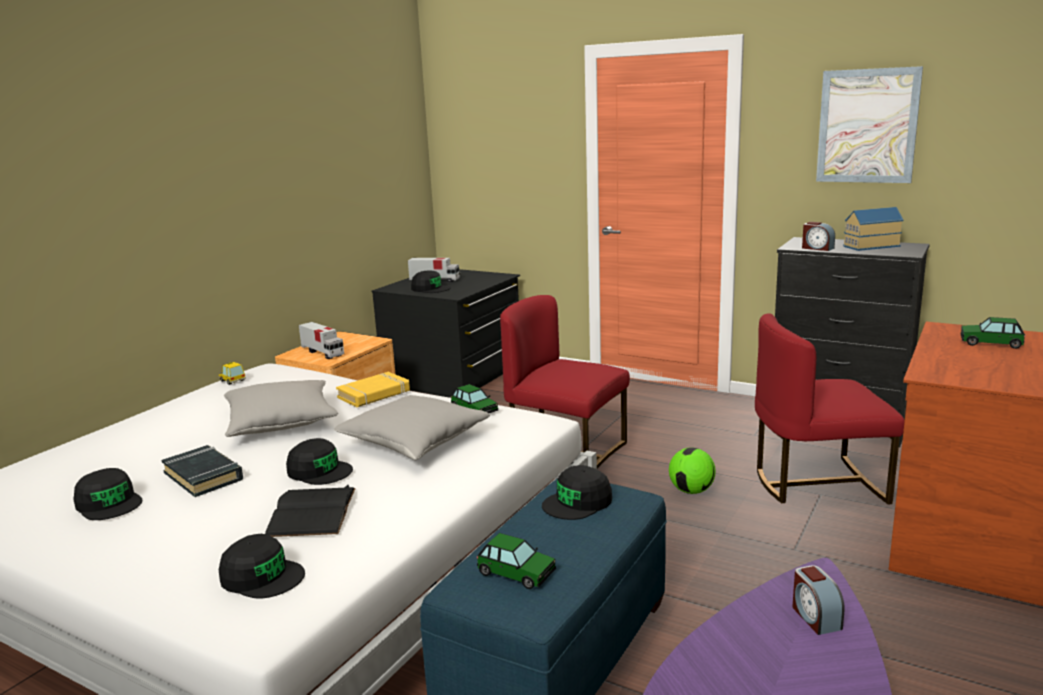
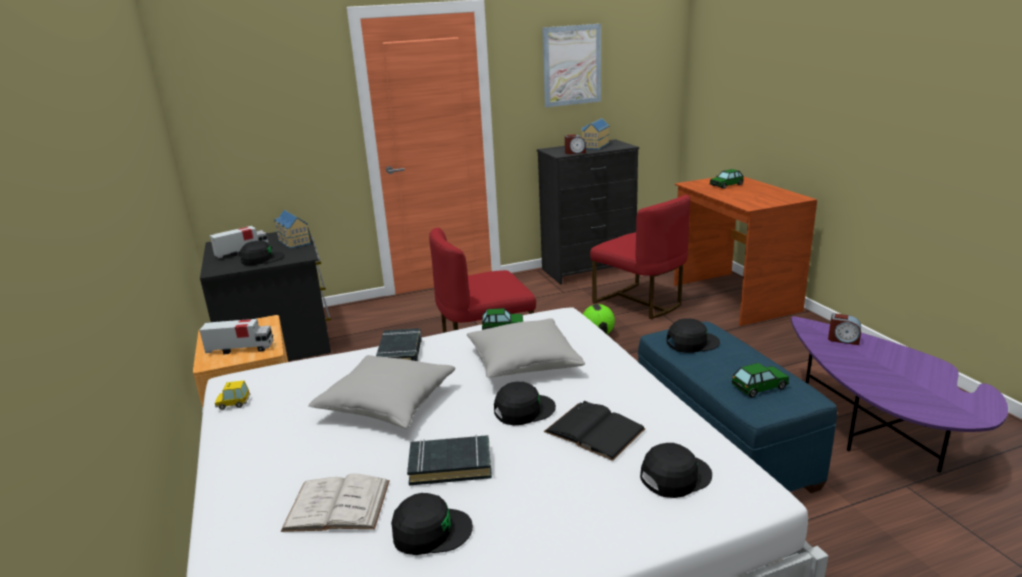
camera: 50 degrees left, 5 degrees up
yellow book [336,372,410,407] -> black book [376,328,422,361]
black cap [542,465,612,520] -> black cap turned 105 degrees counterclockwise [666,318,720,353]
red chair [755,313,905,505] -> red chair turned 75 degrees counterclockwise [590,195,690,319]
none -> toy house [274,210,311,248]
none -> white book [281,473,390,532]

